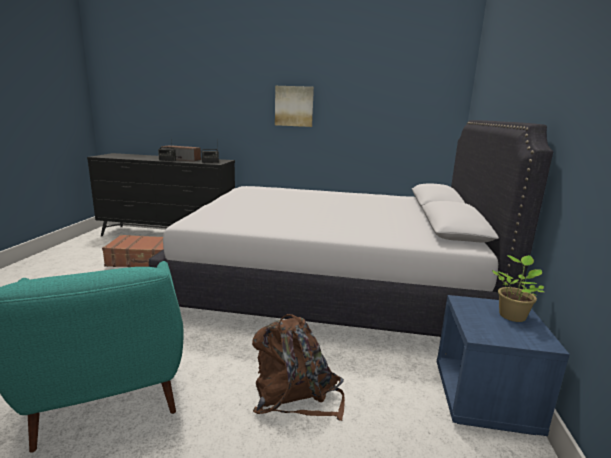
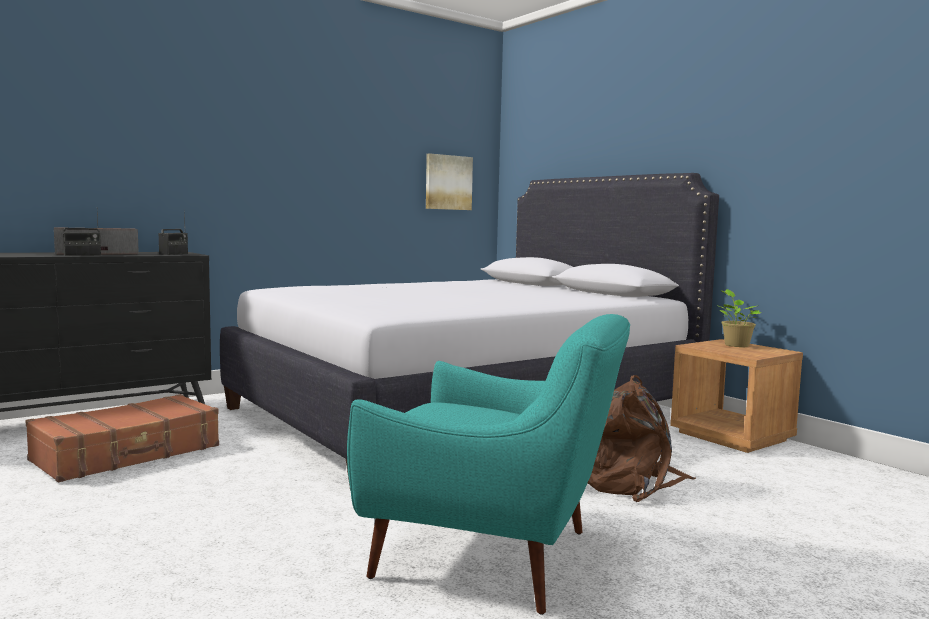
camera: 45 degrees left, 10 degrees down
picture [275,86,314,127] -> picture moved to [426,153,473,210]
blue nightstand [437,295,570,436] -> brown nightstand [670,339,803,453]

